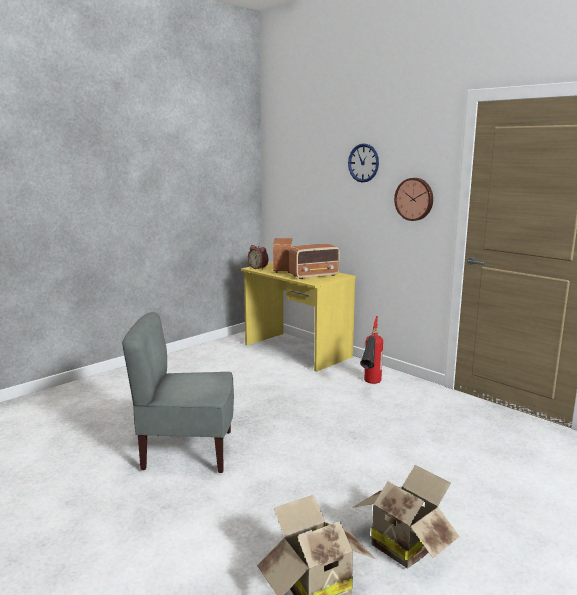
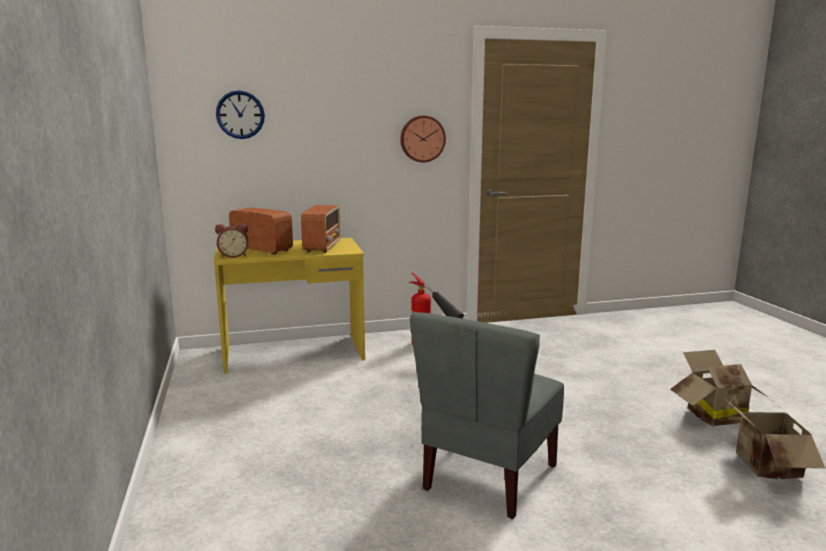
camera: 60 degrees left, 0 degrees up
wall clock [348,143,379,182] -> wall clock moved to [216,90,265,139]

